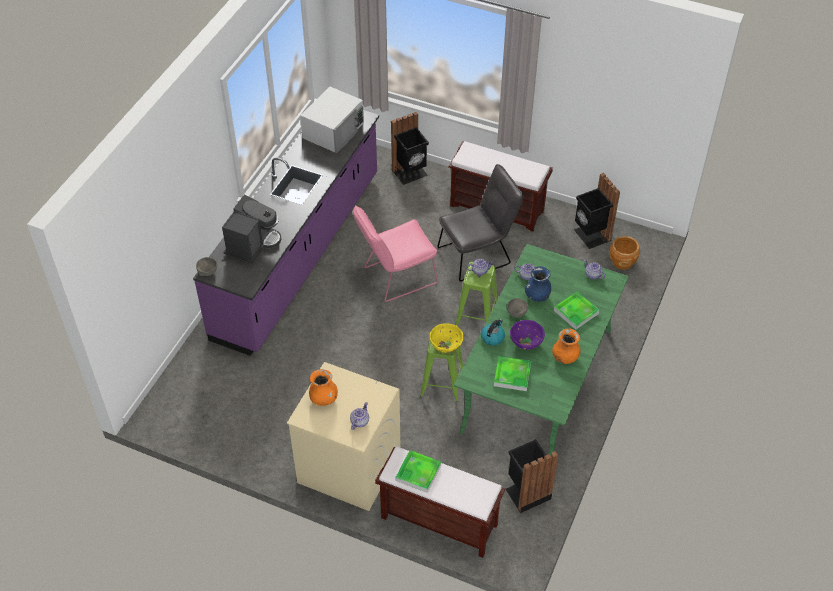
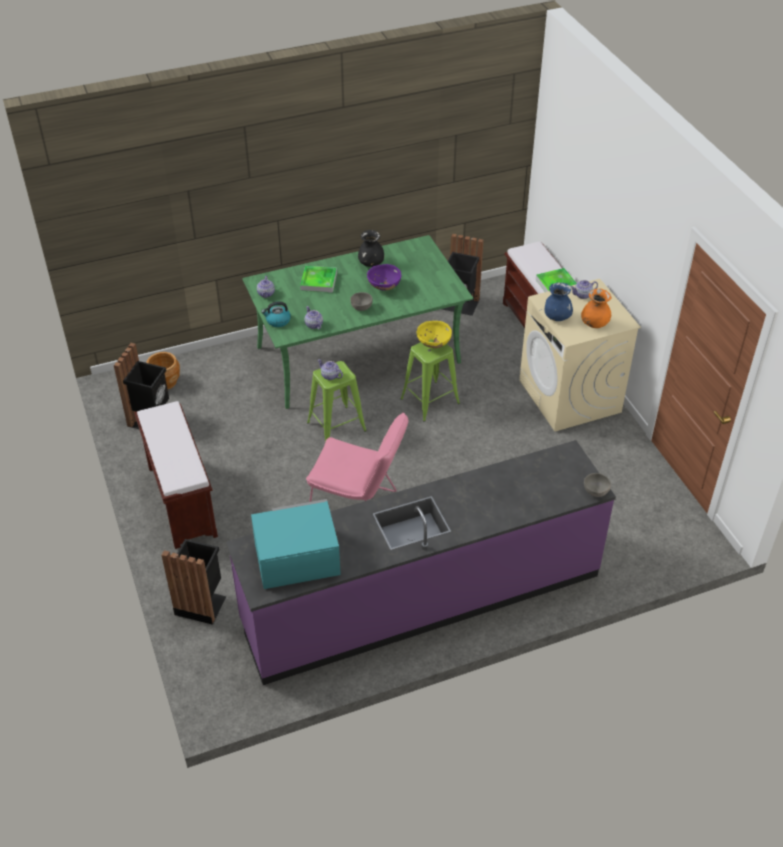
camera: 135 degrees left, 5 degrees down
coffee machine [222,195,282,264] -> none
white microwave [300,87,364,153] -> turquoise microwave [251,499,341,589]
grey chair [437,164,524,282] -> none
kettle [481,319,505,345] -> kettle moved to [261,301,291,327]
tray [494,356,531,391] -> none
blue vase [525,266,551,302] -> blue vase moved to [545,282,573,321]
orange vase [552,328,581,364] -> black vase [358,230,384,267]

